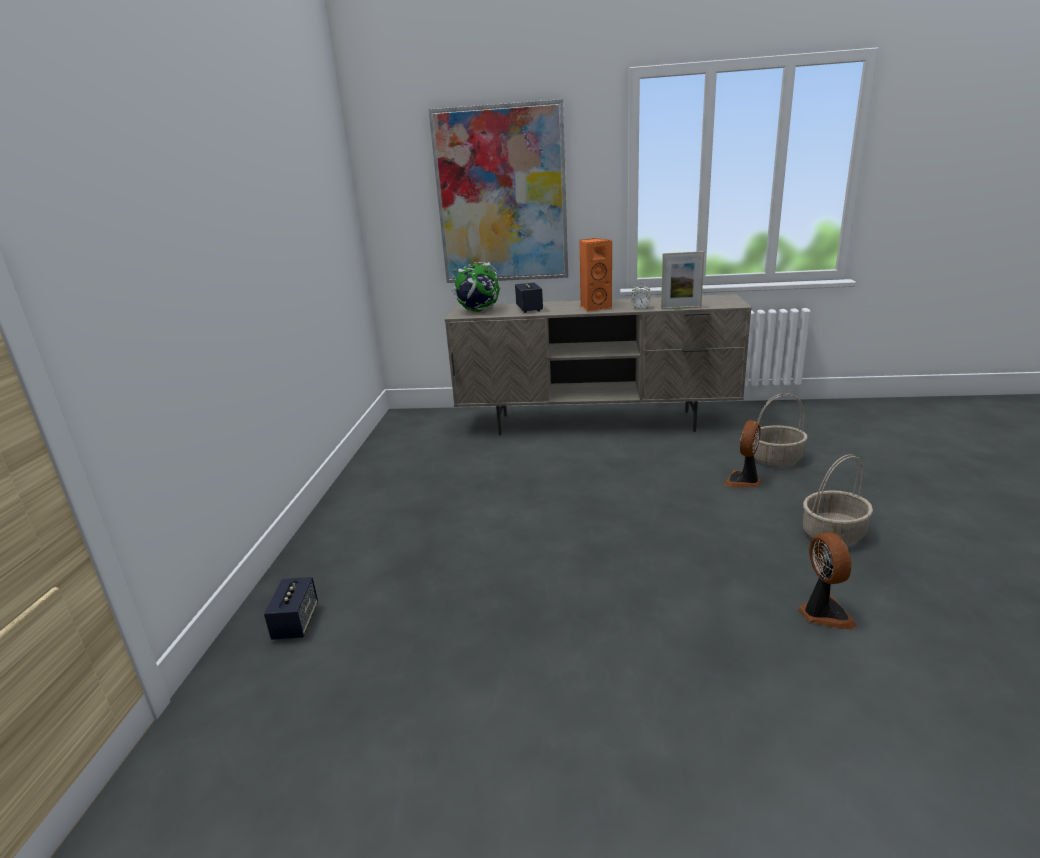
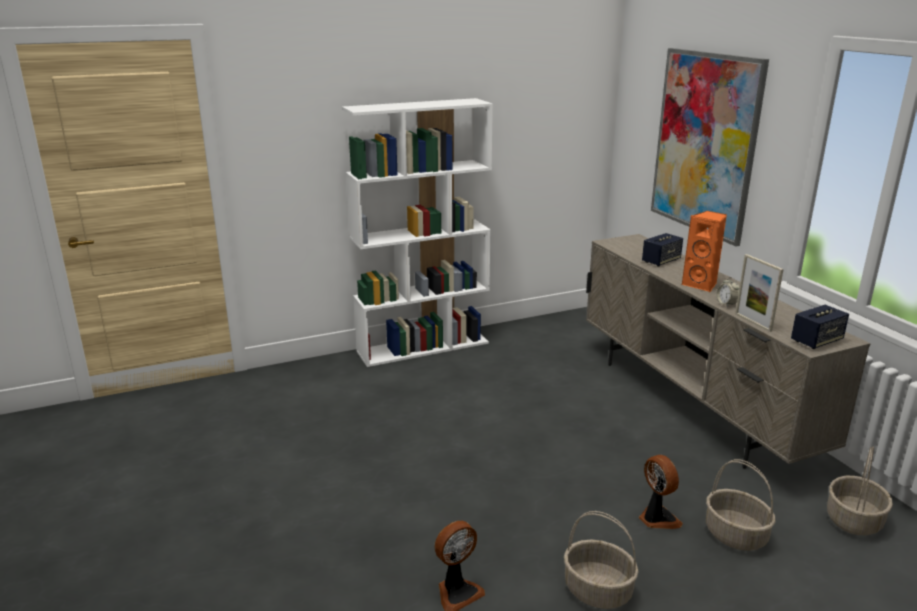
camera: 60 degrees right, 0 degrees up
speaker [264,577,318,640] -> speaker moved to [791,305,849,349]
globe [452,262,501,312] -> none
fan [724,420,761,488] -> fan turned 60 degrees clockwise [639,455,683,529]
none -> white bookcase [342,98,493,367]
none -> basket [827,446,893,535]

